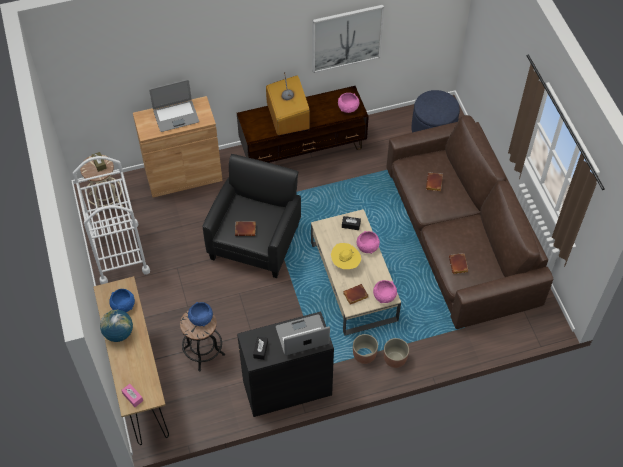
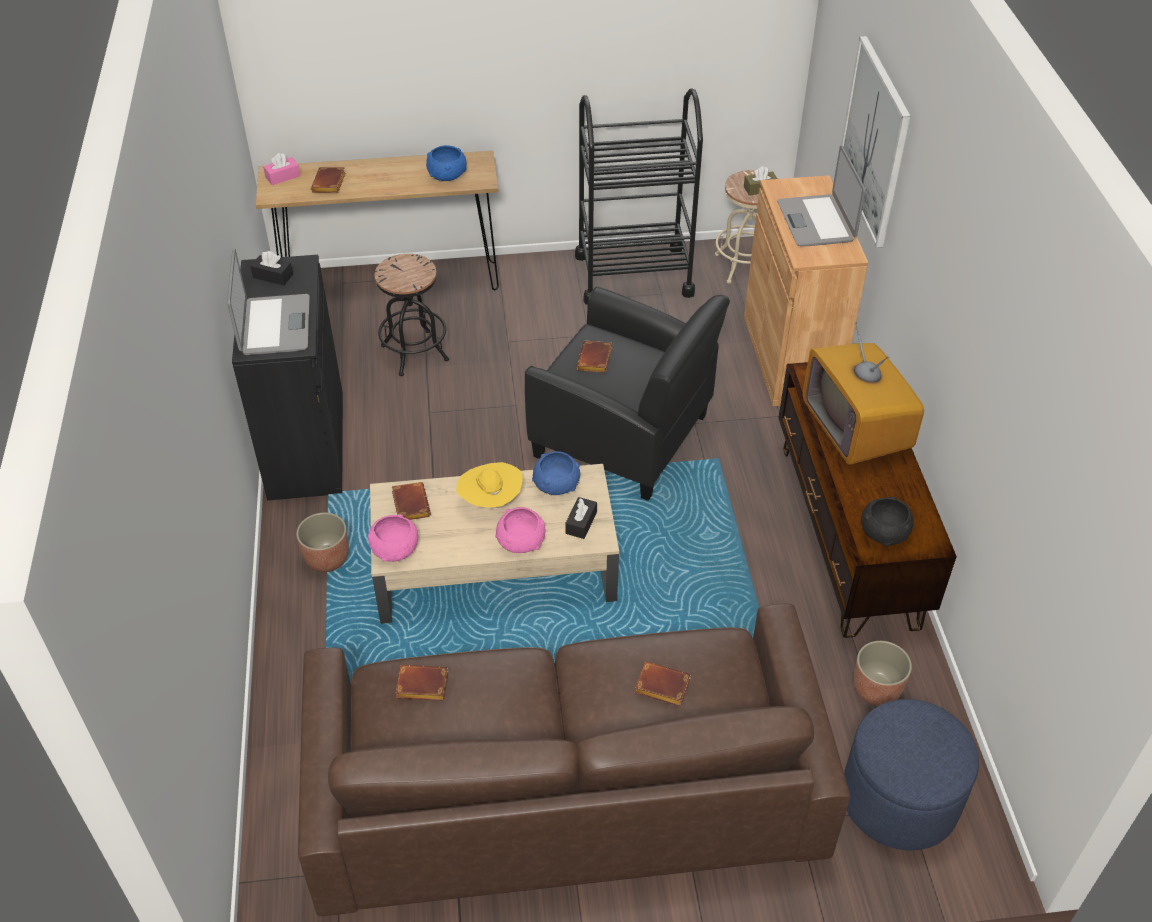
camera: 100 degrees right, 10 degrees down
white cart [73,156,150,285] -> black cart [575,88,703,305]
globe [100,310,133,342] -> none
blue bowl [188,302,213,326] -> blue bowl moved to [532,451,580,495]
television [266,72,310,135] -> television turned 75 degrees clockwise [803,321,924,465]
picture [312,5,384,73] -> picture moved to [841,36,911,248]
pink bowl [338,93,360,113] -> black bowl [861,496,914,546]
planter [384,338,409,368] -> planter moved to [854,641,912,706]
none -> brown book [311,167,346,193]

